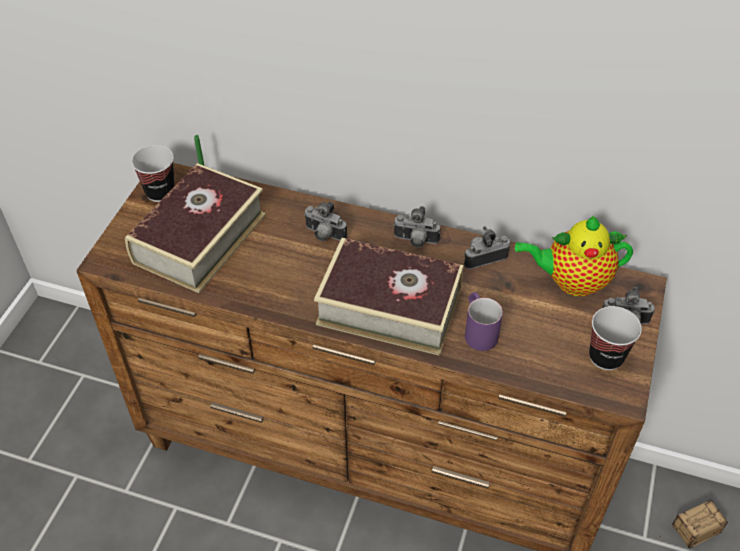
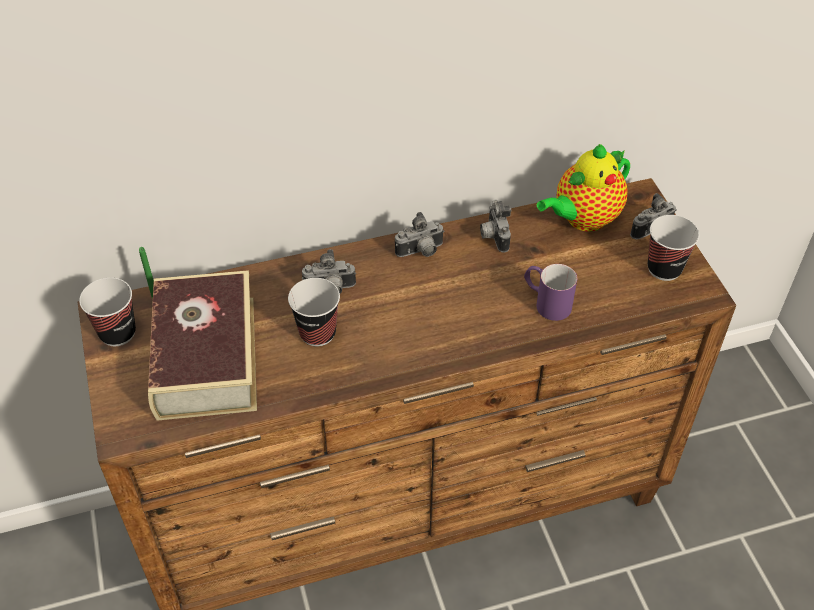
camera: 35 degrees left, 0 degrees up
book [314,238,464,356] -> none
camera [464,226,510,269] -> camera turned 45 degrees counterclockwise [480,200,511,252]
storage box [660,499,728,548] -> none
none -> cup [288,278,340,346]

